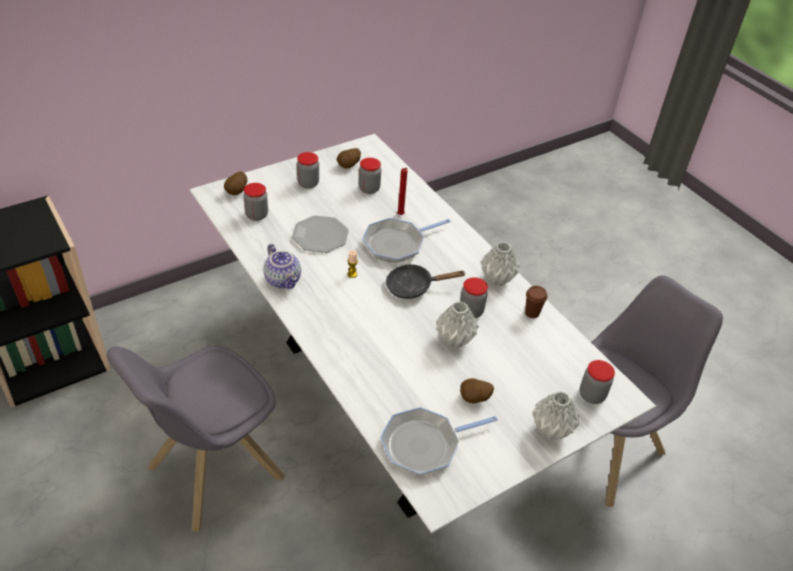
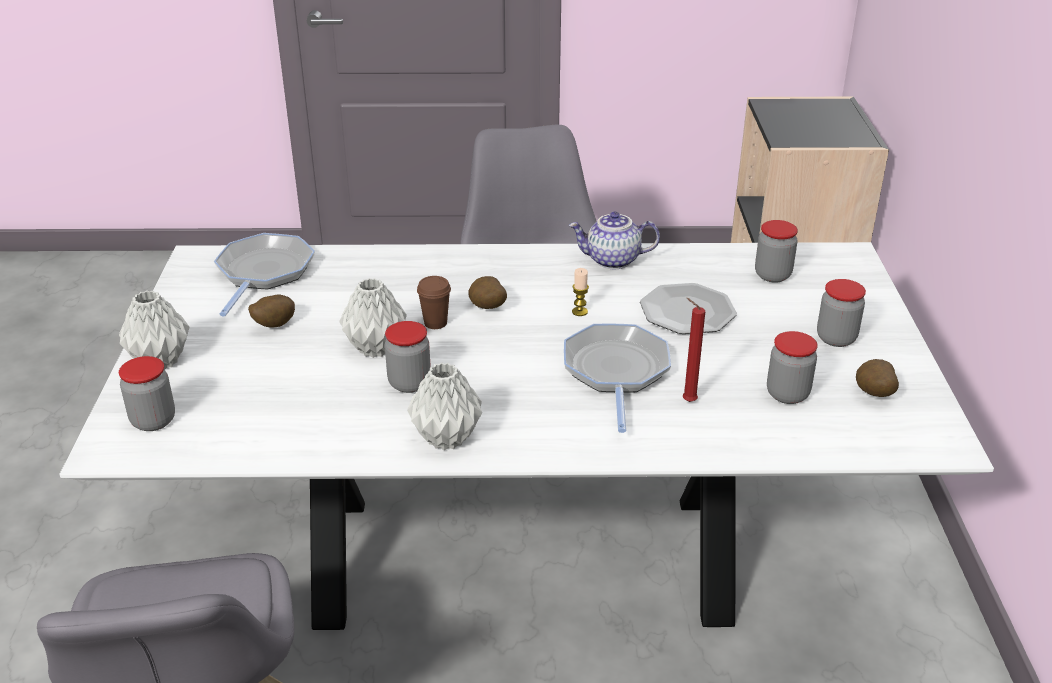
camera: 125 degrees right, 10 degrees down
potato [224,171,247,195] -> potato moved to [469,276,507,309]
black frying pan [386,264,466,299] -> none
brown cup [525,286,547,318] -> brown cup moved to [417,276,451,329]

